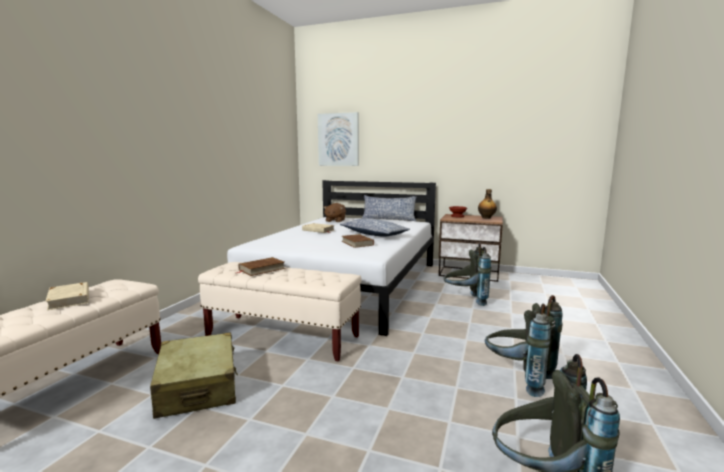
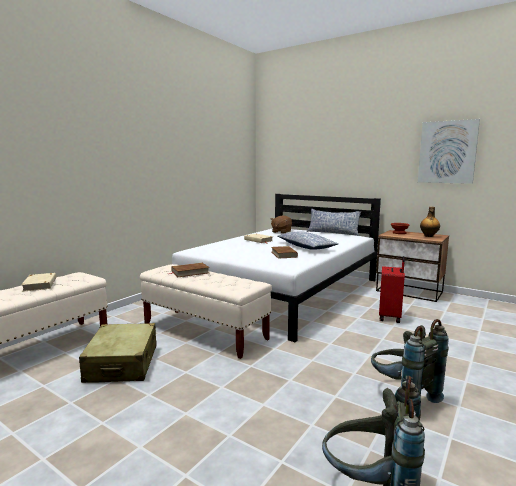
camera: 15 degrees right, 0 degrees up
picture [318,112,359,166] -> picture moved to [418,119,480,184]
grey backpack [443,243,491,306] -> red suitcase [379,256,405,323]

